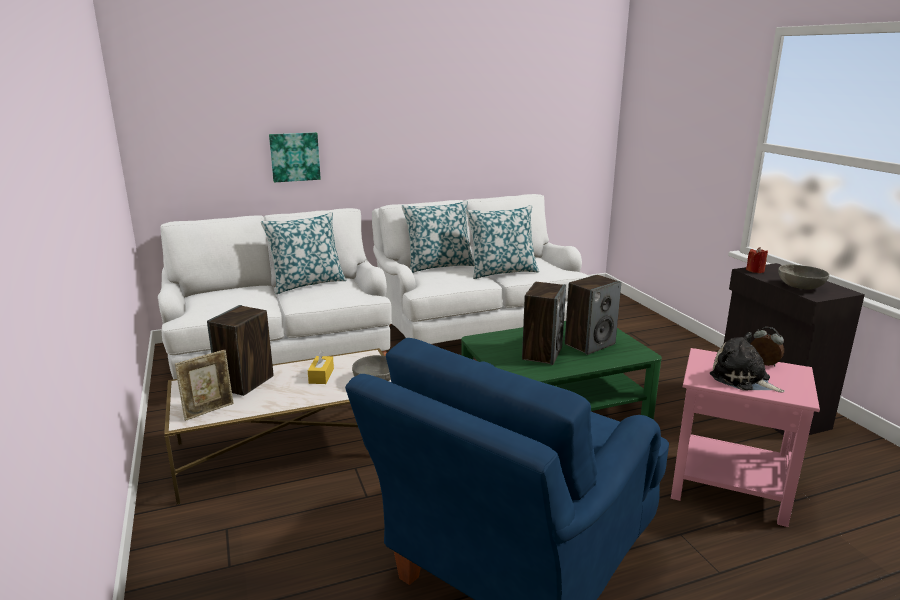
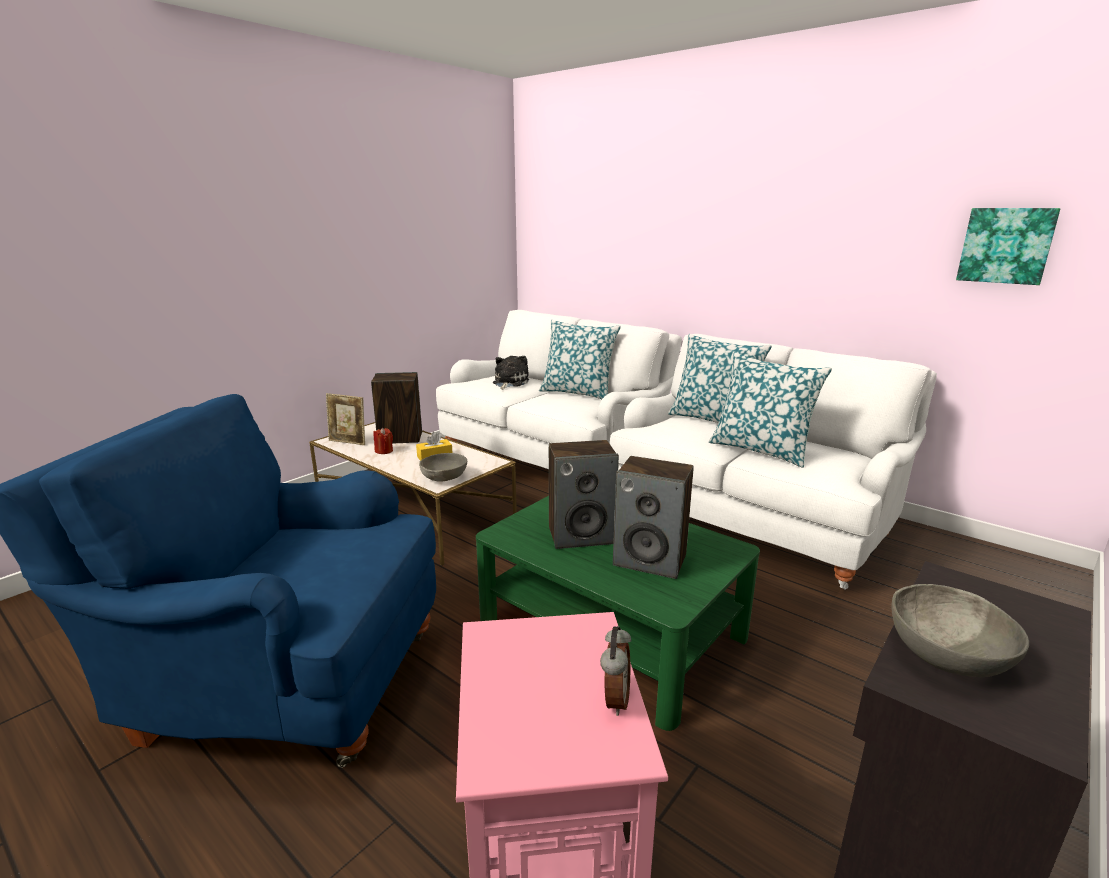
camera: 60 degrees right, 0 degrees up
picture [269,132,321,183] -> picture moved to [956,208,1060,285]
plush toy [710,332,785,392] -> plush toy moved to [493,356,529,390]
red candle [746,247,768,273] -> red candle moved to [373,428,393,454]

